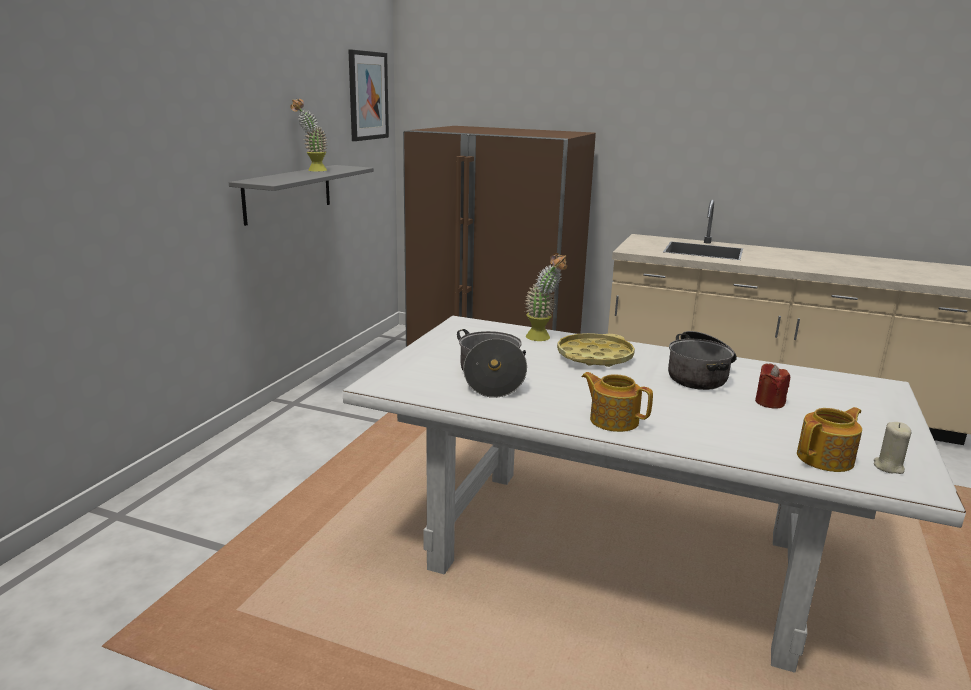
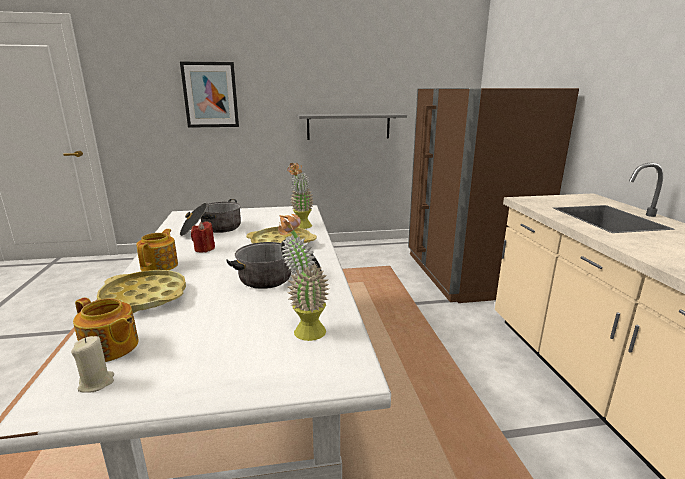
camera: 60 degrees right, 0 degrees up
potted plant [290,99,327,171] -> potted plant moved to [278,214,329,341]
picture [348,50,389,141] -> picture moved to [180,62,239,128]
red candle [755,363,790,409] -> red candle moved to [191,221,215,252]
none -> yellow tray [97,270,186,313]

